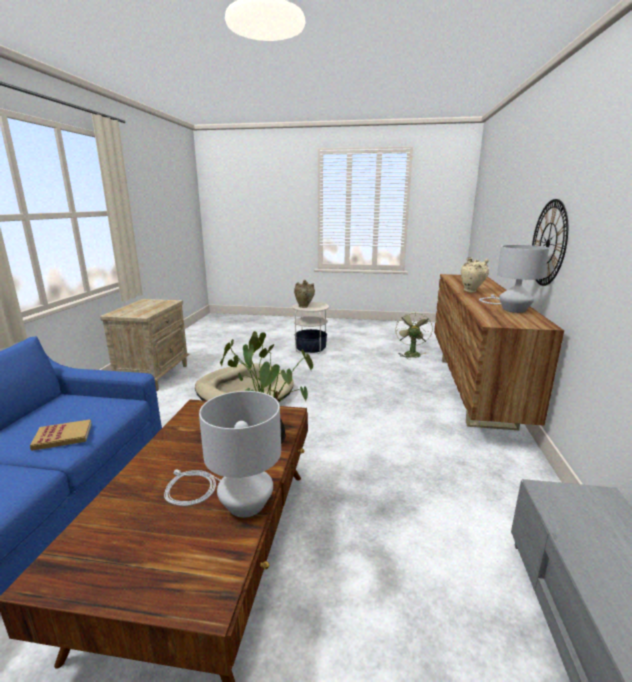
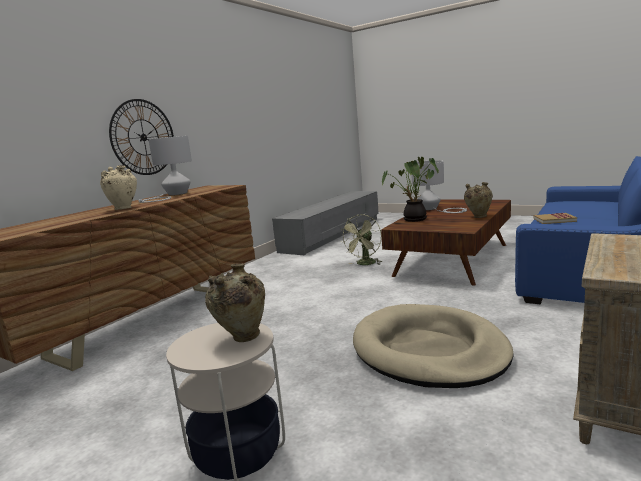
camera: 155 degrees left, 5 degrees down
green fan [395,311,433,358] -> green fan moved to [340,214,382,265]
none -> beige vase [464,182,493,218]

